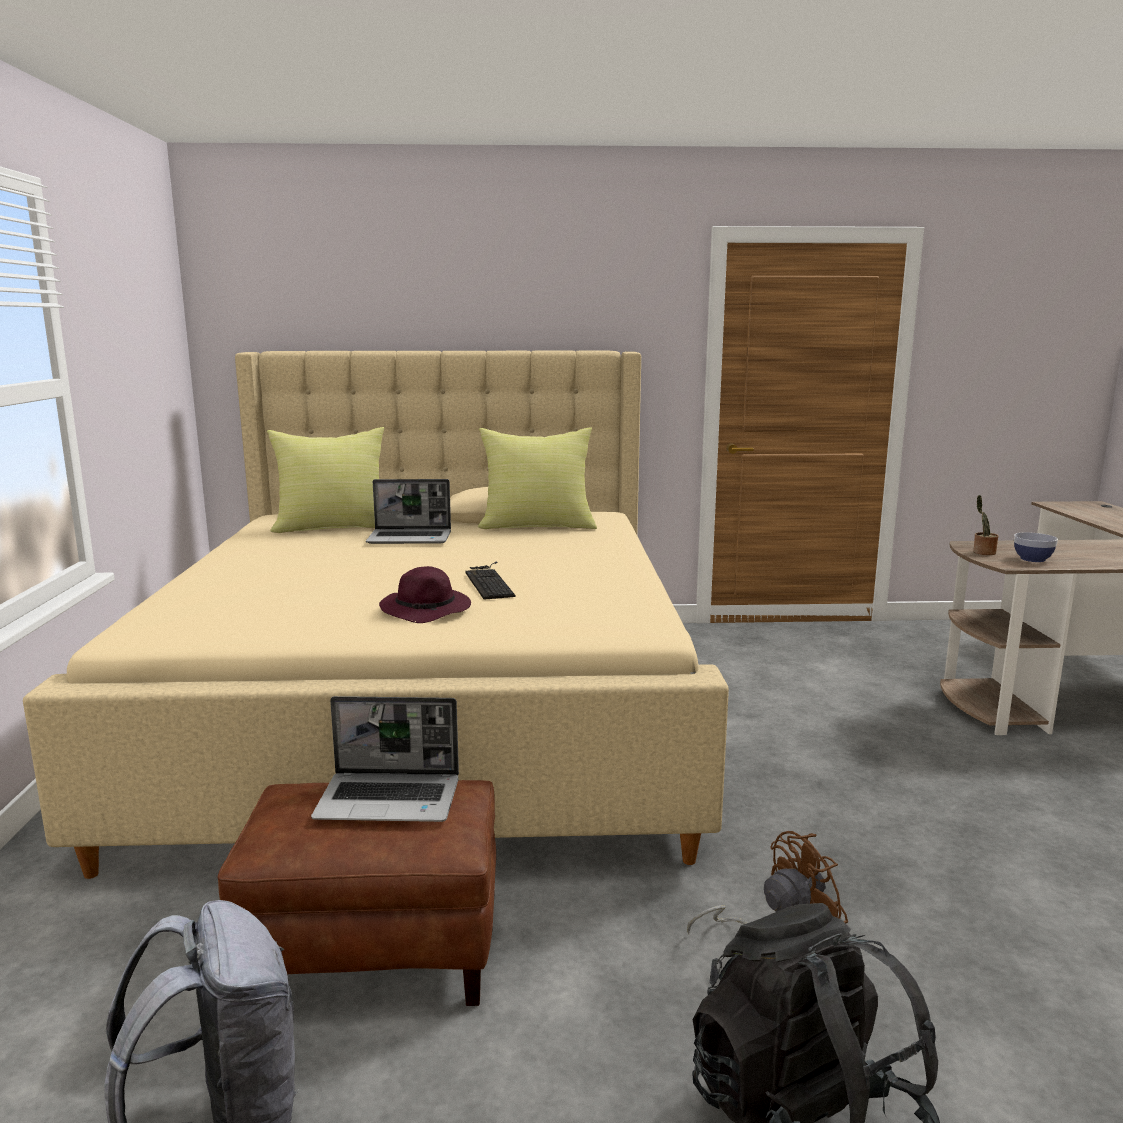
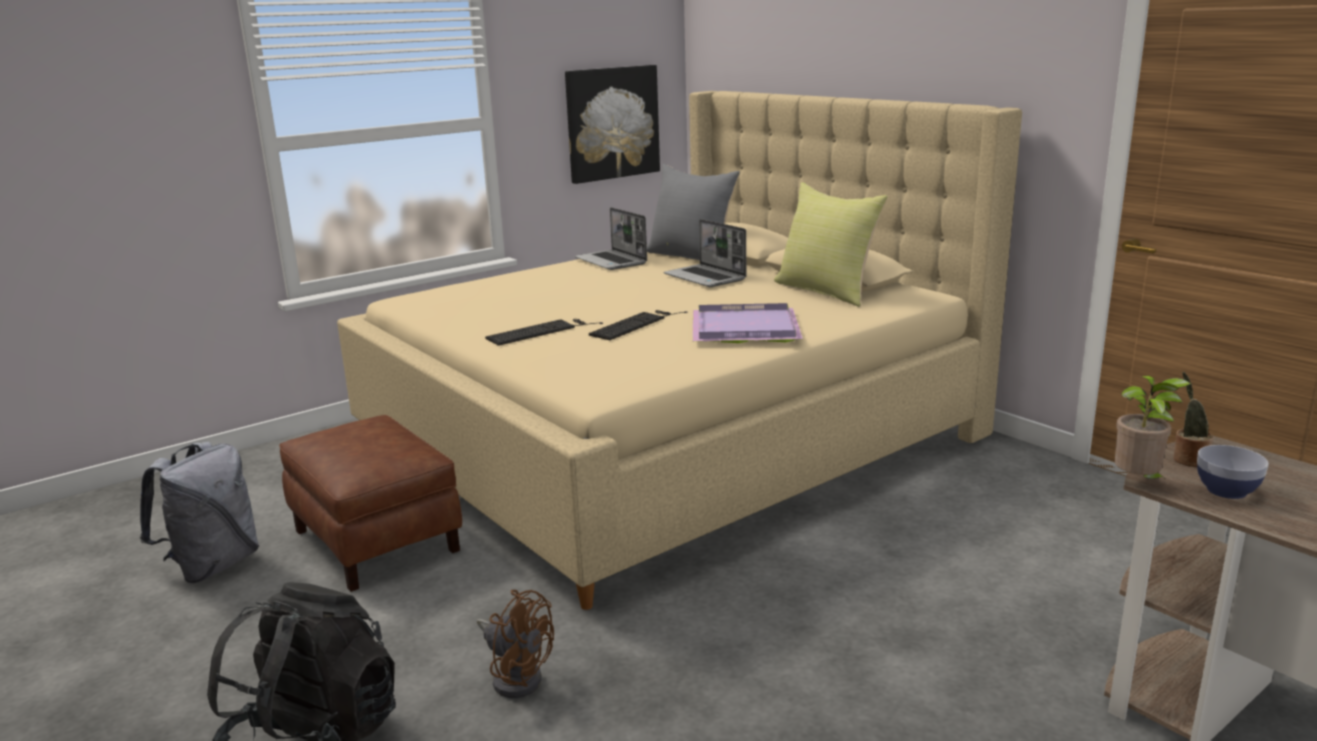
camera: 55 degrees right, 5 degrees up
yellow pillow [267,427,384,533] -> grey pillow [647,164,740,260]
laptop [311,696,459,822] -> laptop moved to [574,207,647,270]
purple hat [379,566,471,623] -> keyboard [485,319,603,346]
none -> picture [565,65,660,184]
none -> purple tray [693,303,803,343]
none -> potted plant [1115,376,1190,483]

